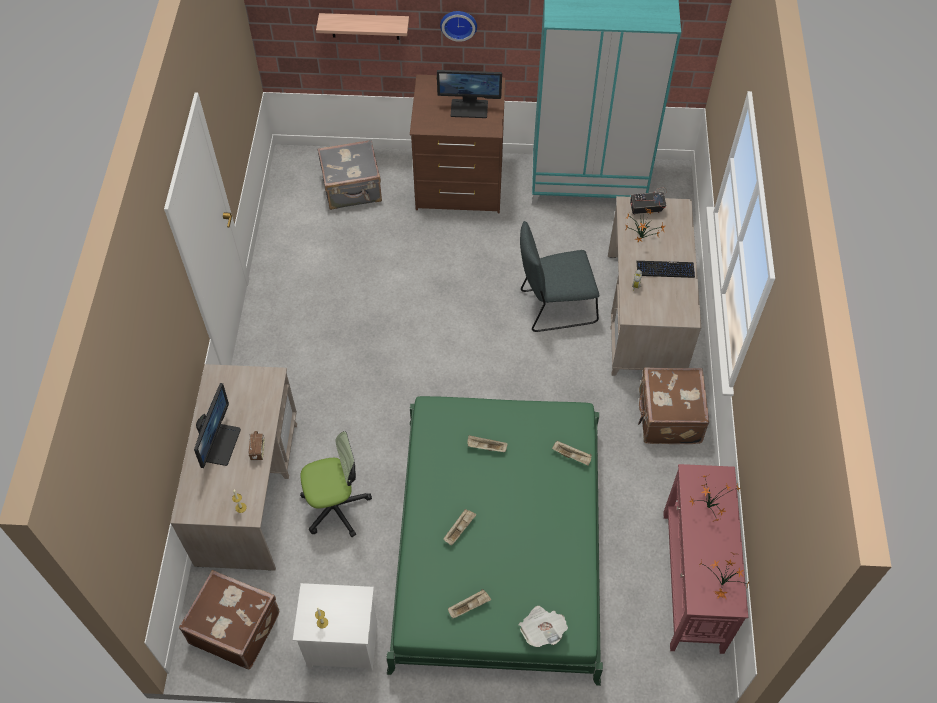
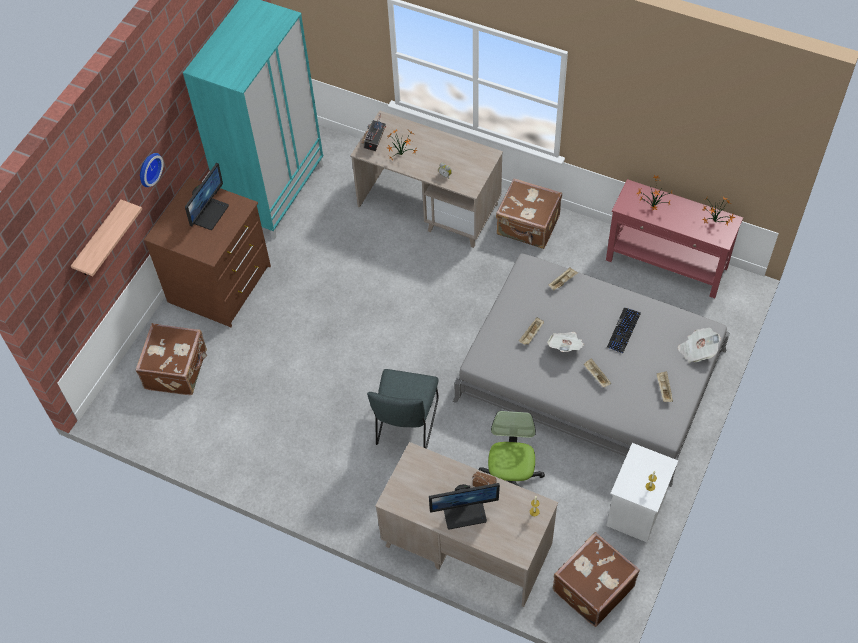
camera: 65 degrees left, 0 degrees up
monitor [194,383,241,468] -> monitor turned 135 degrees clockwise [429,483,500,529]
grey suitcase [318,140,382,210] -> brown suitcase [135,323,207,395]
green bed [386,396,603,686] -> grey bed [453,253,730,487]
grey chair [520,221,599,332] -> grey chair moved to [367,369,439,449]
keyboard [636,261,695,278] -> keyboard moved to [607,308,641,354]
none -> newspaper [547,332,584,352]

